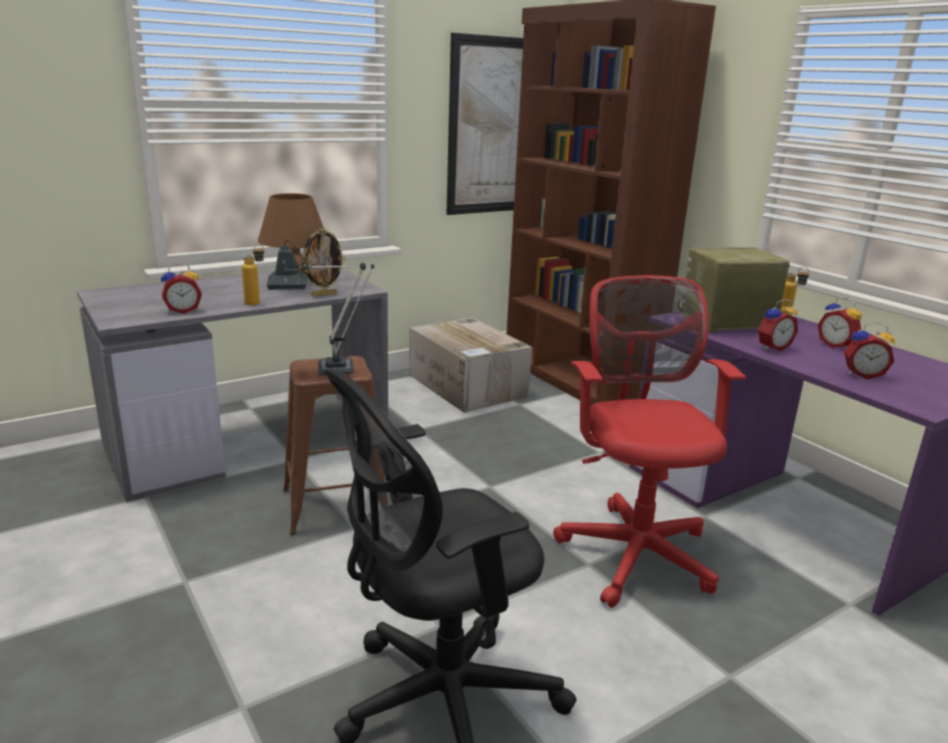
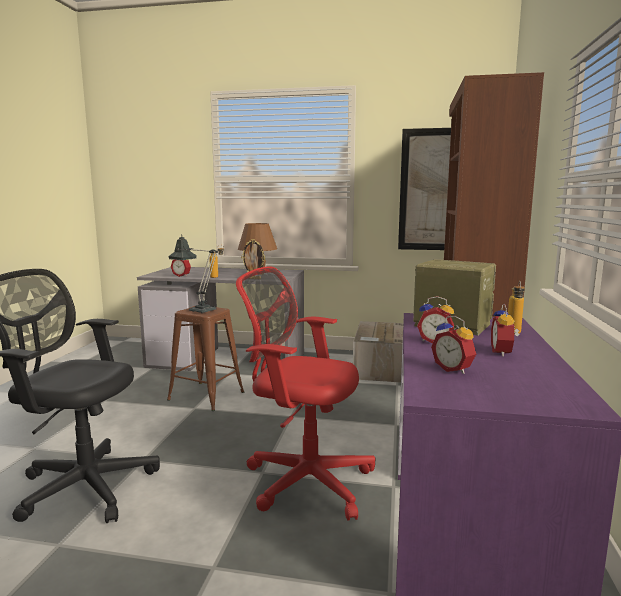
camera: 45 degrees right, 10 degrees down
red office chair [553,275,746,608] -> red office chair turned 105 degrees counterclockwise [236,266,376,521]

